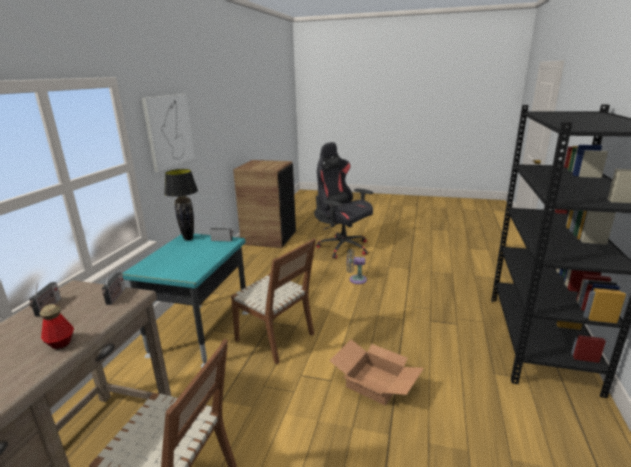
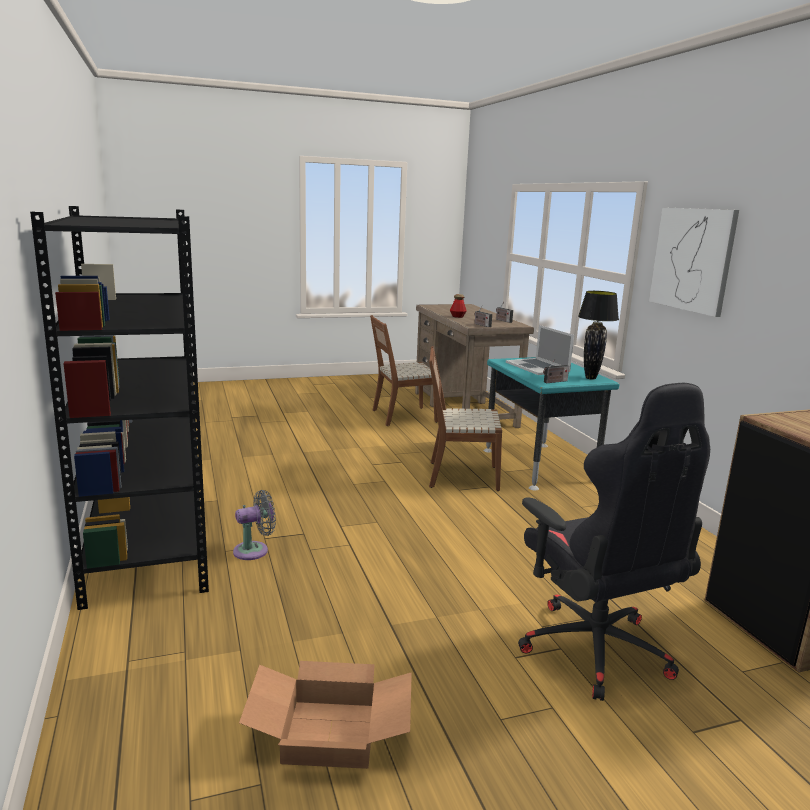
camera: 145 degrees right, 5 degrees down
black office chair [314,142,373,259] -> black office chair turned 60 degrees clockwise [518,383,710,701]
cardboard box [330,340,424,406] -> cardboard box moved to [239,661,412,769]
grey fan [347,249,367,284] -> grey fan moved to [233,490,276,560]
none -> laptop [506,325,574,375]

